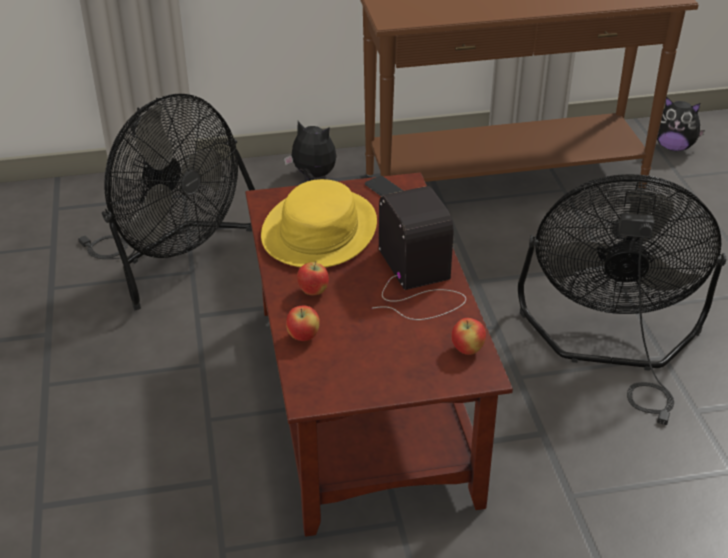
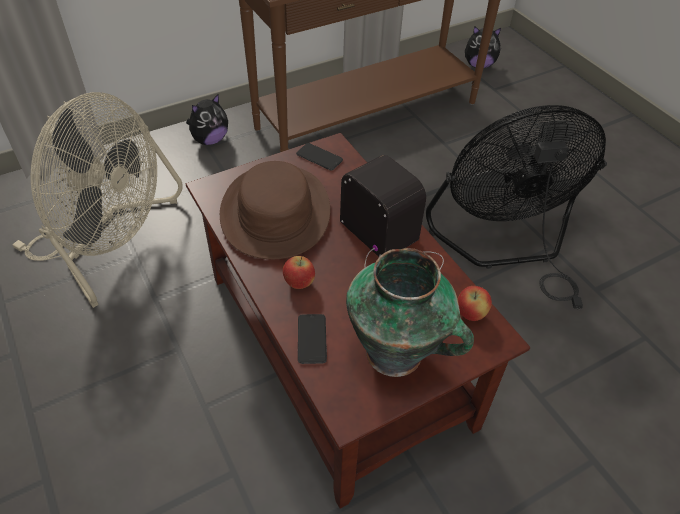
camera: 20 degrees left, 10 degrees up
black fan [78,94,255,310] -> beige fan [13,92,183,308]
yellow hat [261,179,377,267] -> brown hat [220,161,330,259]
plush toy [284,121,337,181] -> plush toy turned 135 degrees clockwise [186,93,228,145]
apple [286,305,320,341] -> phone [298,314,327,364]
none -> vase [346,248,474,377]

